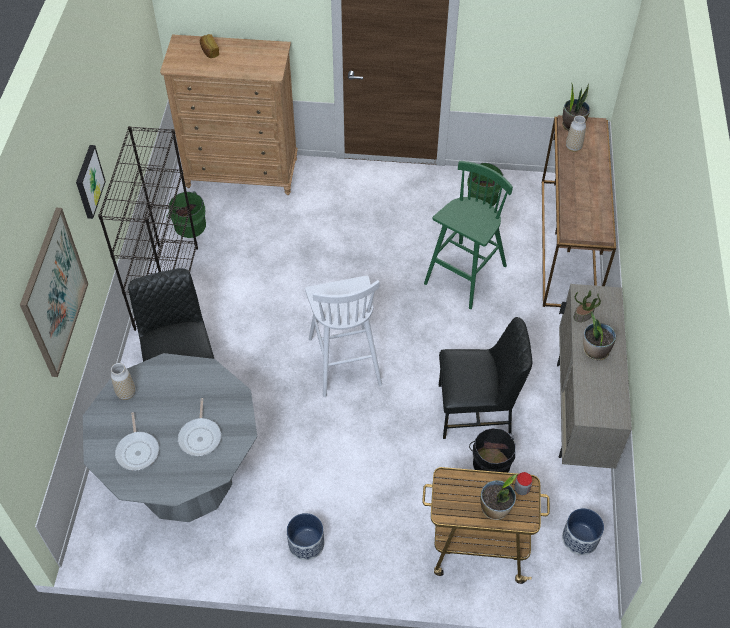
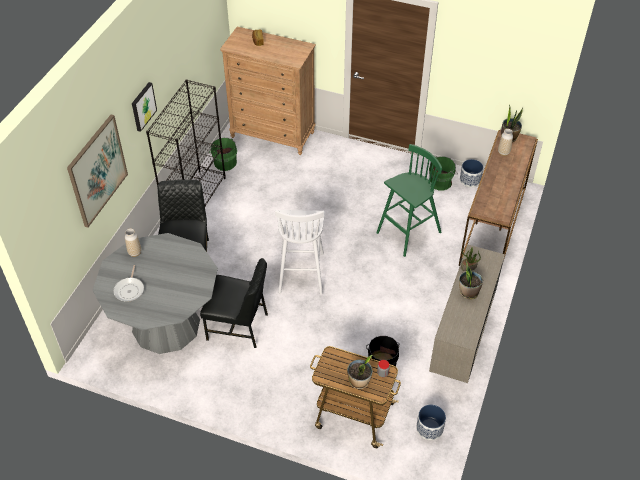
camera: 15 degrees right, 5 degrees down
frying pan [178,398,221,456] -> none
planter [287,513,324,560] -> planter moved to [460,159,484,187]
black chair [439,317,532,439] -> black chair moved to [200,258,268,348]

